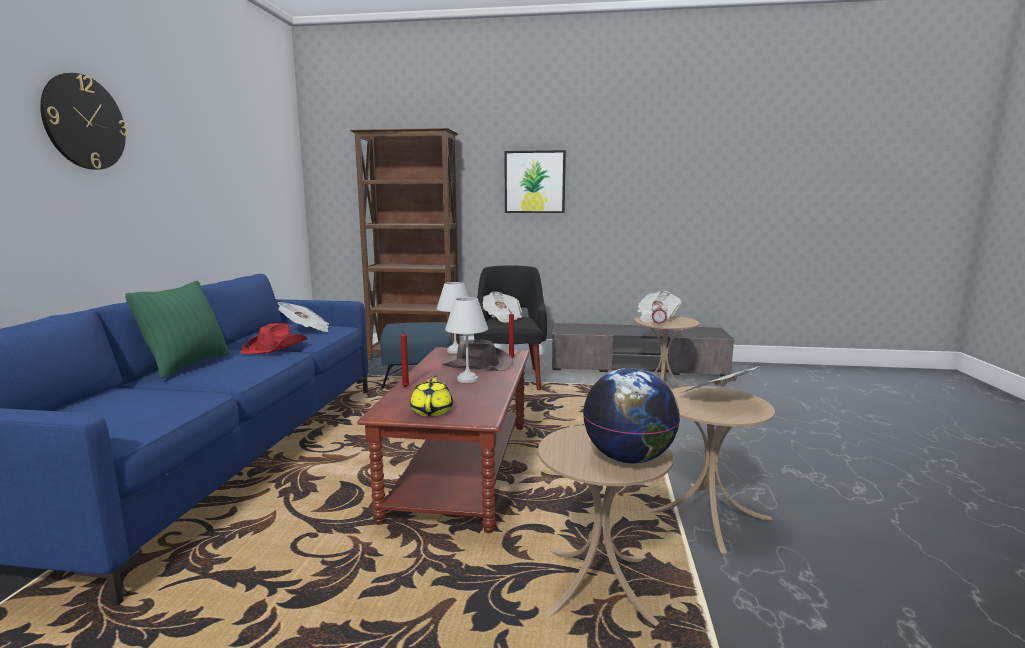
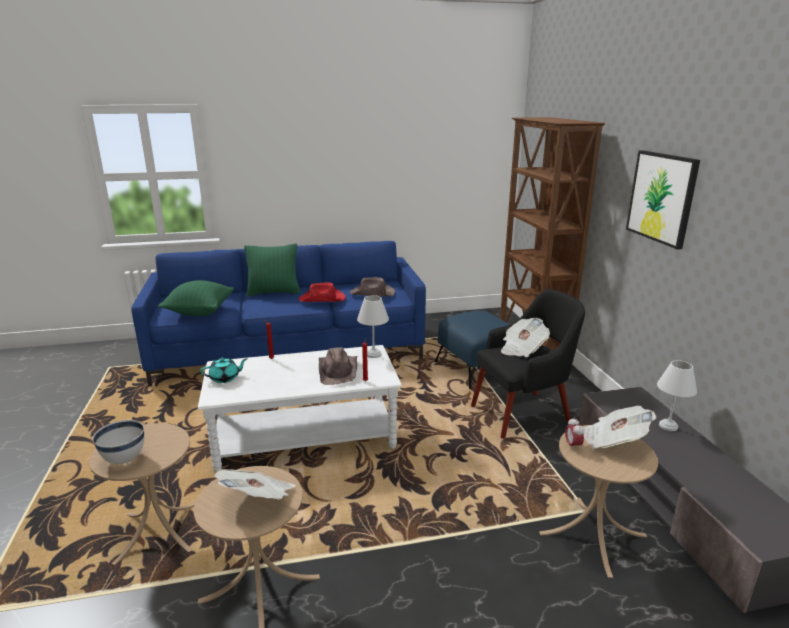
camera: 70 degrees right, 10 degrees up
wall clock [40,73,128,170] -> none
newspaper [278,302,329,332] -> brown hat [350,277,395,297]
brown coffee table [357,347,530,533] -> white coffee table [198,345,402,472]
yellow teapot [410,376,453,416] -> turquoise teapot [200,358,247,383]
white table lamp [445,297,488,383] -> white table lamp moved to [657,360,697,431]
globe [583,368,680,463] -> white bowl [92,420,144,464]
none -> green pillow [158,280,234,316]

